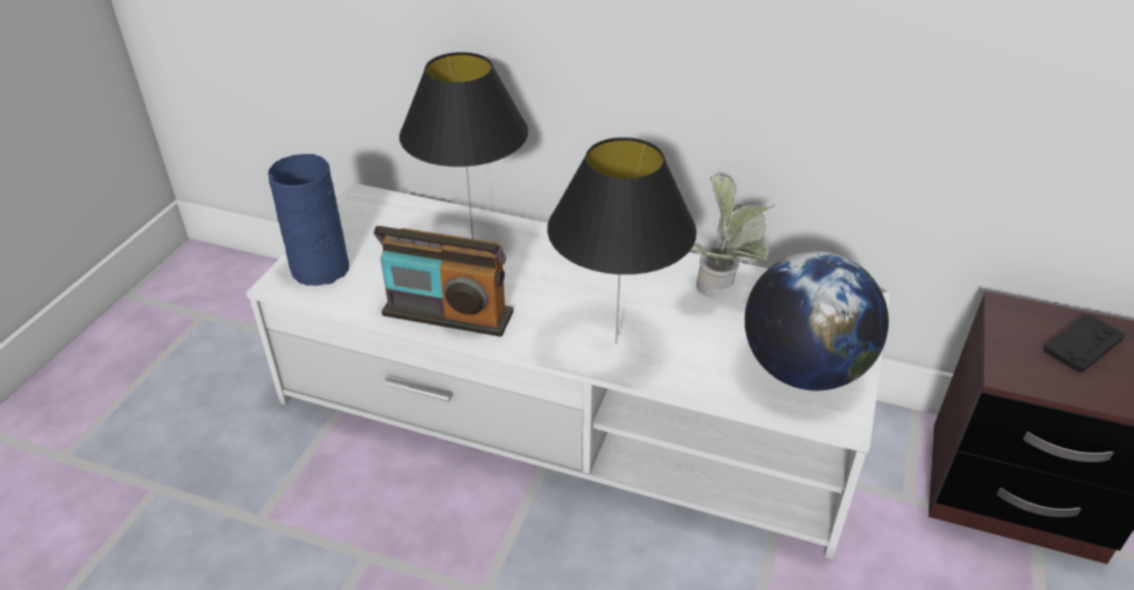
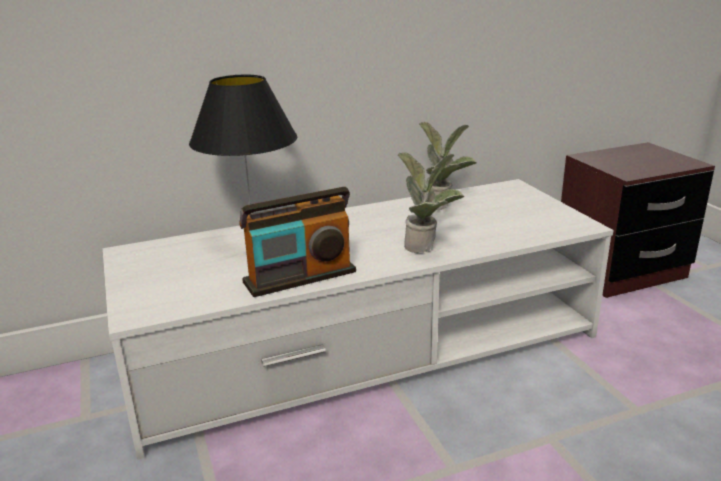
camera: 40 degrees left, 15 degrees down
blue vase [268,154,350,286] -> none
black table lamp [547,137,697,343] -> potted plant [397,152,464,253]
globe [745,251,889,391] -> none
black game controller [1043,314,1125,373] -> none

